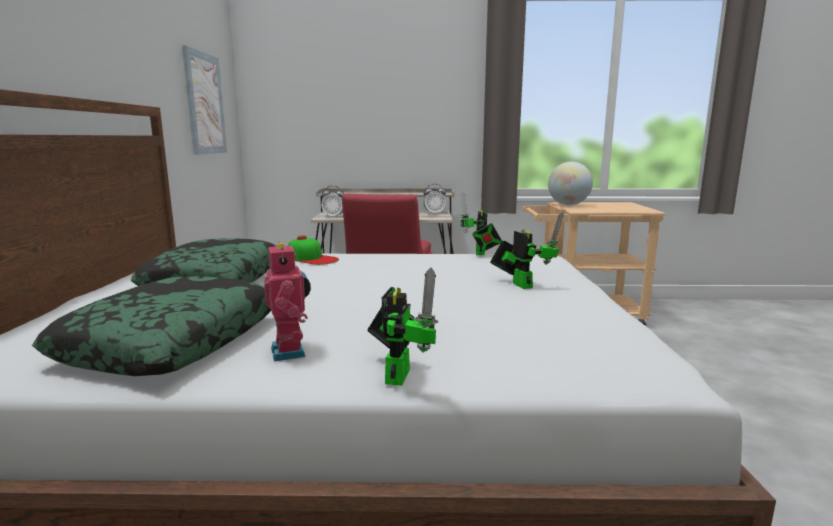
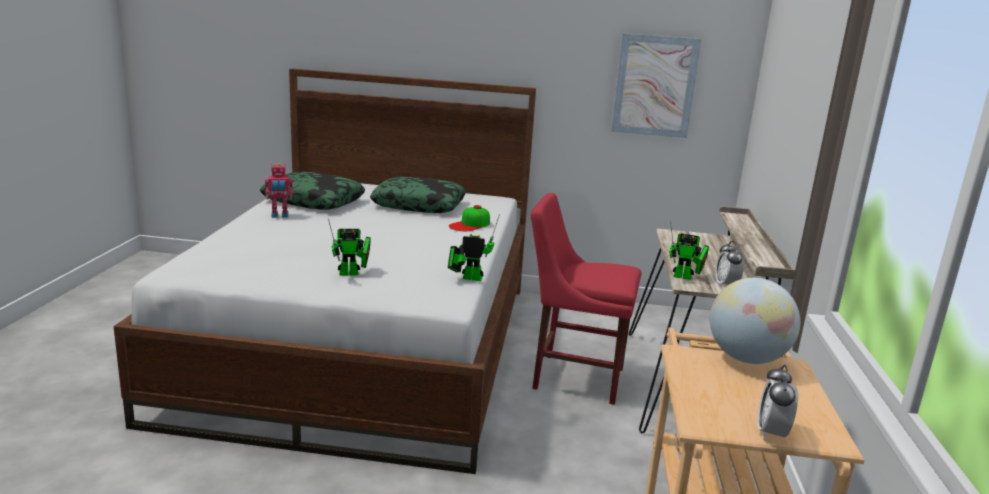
camera: 95 degrees right, 5 degrees up
alarm clock [321,186,344,218] -> alarm clock moved to [757,364,798,440]
toy robot [367,267,438,386] -> toy robot moved to [669,221,709,280]

